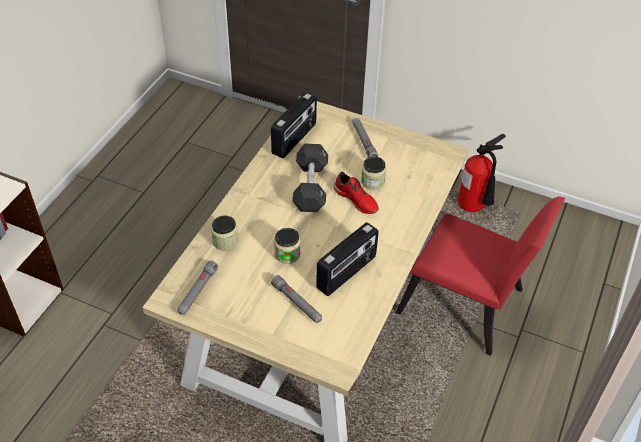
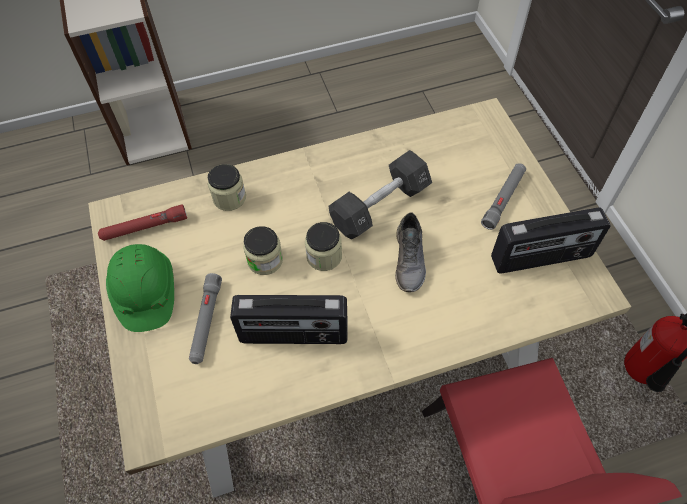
camera: 50 degrees right, 10 degrees up
grey flashlight [177,260,218,315] -> red flashlight [98,204,187,241]
radio [271,92,317,158] -> radio moved to [491,208,611,274]
red shoe [334,172,379,214] -> grey shoe [395,212,426,292]
jar [361,156,386,190] -> jar moved to [305,222,342,271]
none -> green hard hat [106,244,174,332]

